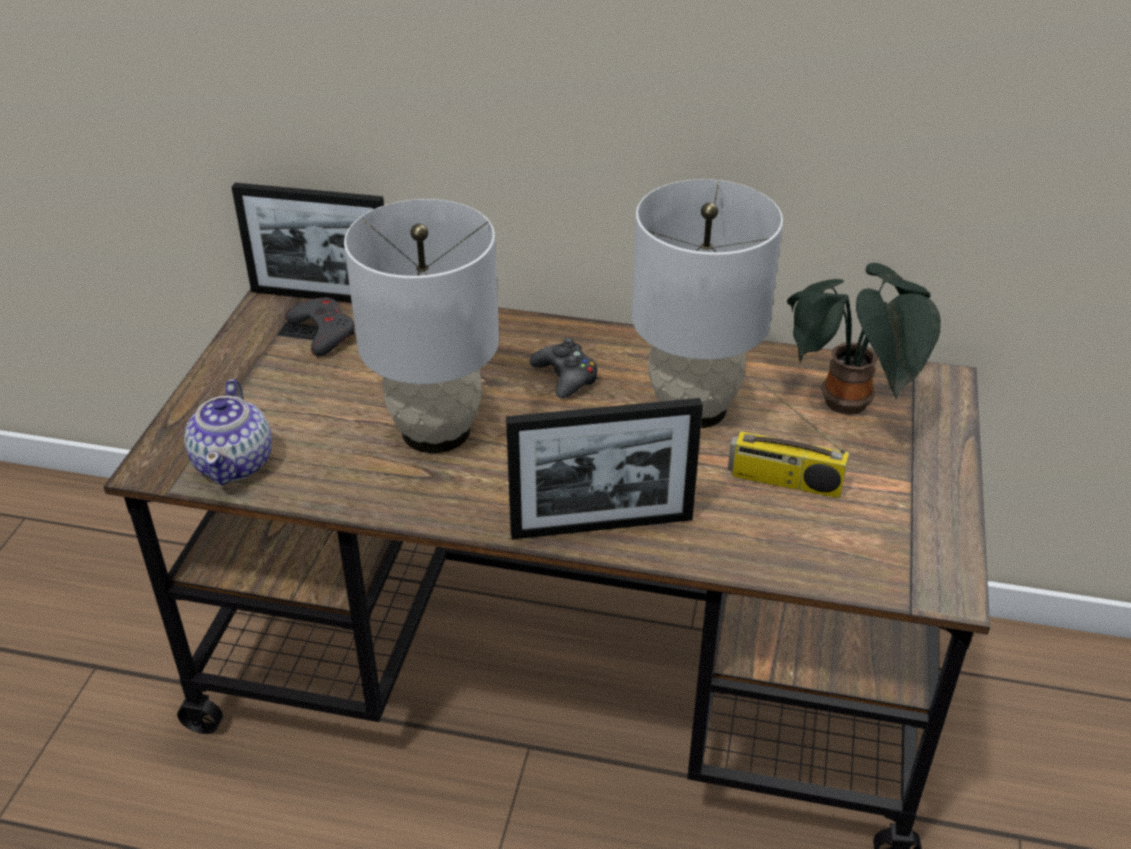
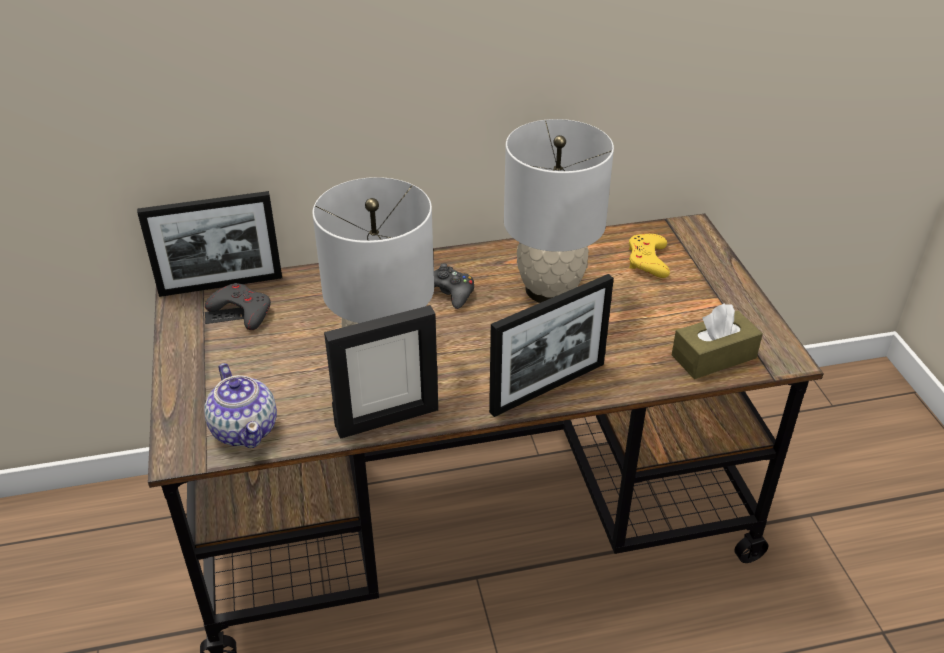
camera: 25 degrees left, 0 degrees up
radio [728,383,849,498] -> none
potted plant [787,263,941,415] -> yellow game controller [629,234,670,278]
none -> picture frame [324,305,438,439]
none -> brown tissue box [672,303,763,379]

